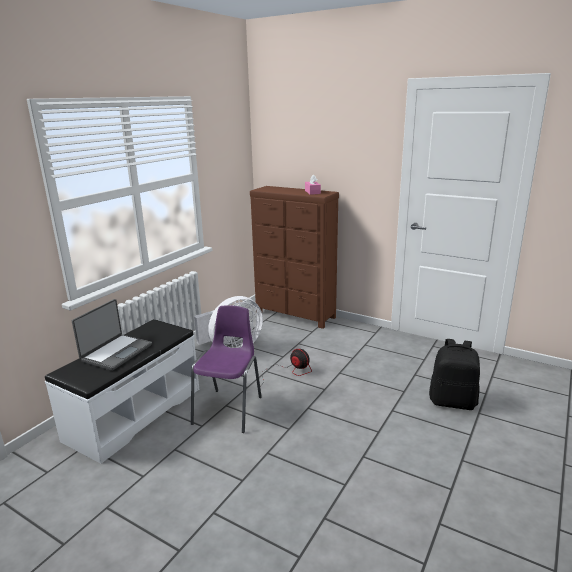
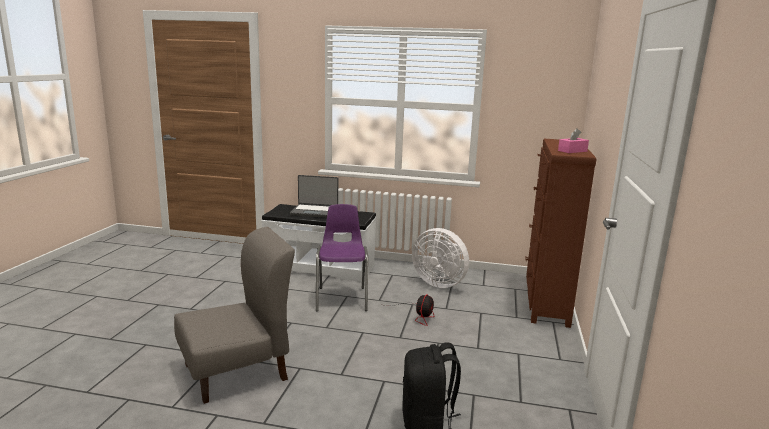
camera: 70 degrees right, 5 degrees down
purple chair [191,305,262,433] -> purple chair turned 90 degrees counterclockwise [316,204,368,311]
none -> grey chair [174,227,295,404]

